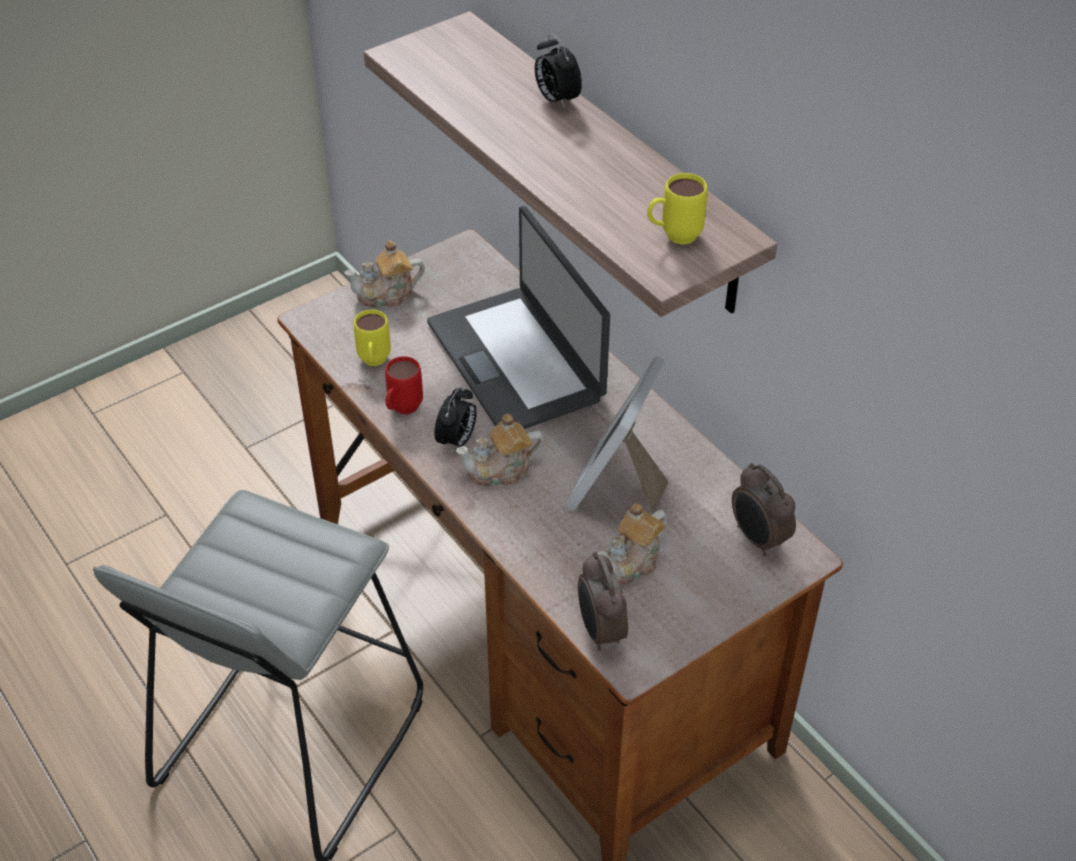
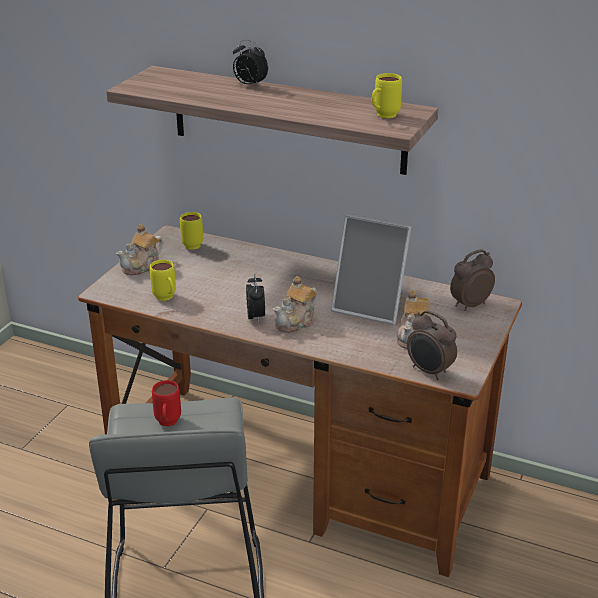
camera: 30 degrees left, 15 degrees down
red mug [385,356,423,414] -> red mug moved to [152,380,181,426]
laptop [427,206,610,429] -> none
picture frame [566,357,669,513] -> picture frame turned 60 degrees counterclockwise [331,214,412,325]
alarm clock [732,463,796,556] -> alarm clock turned 120 degrees clockwise [450,250,495,311]
none -> yellow mug [180,212,203,250]

